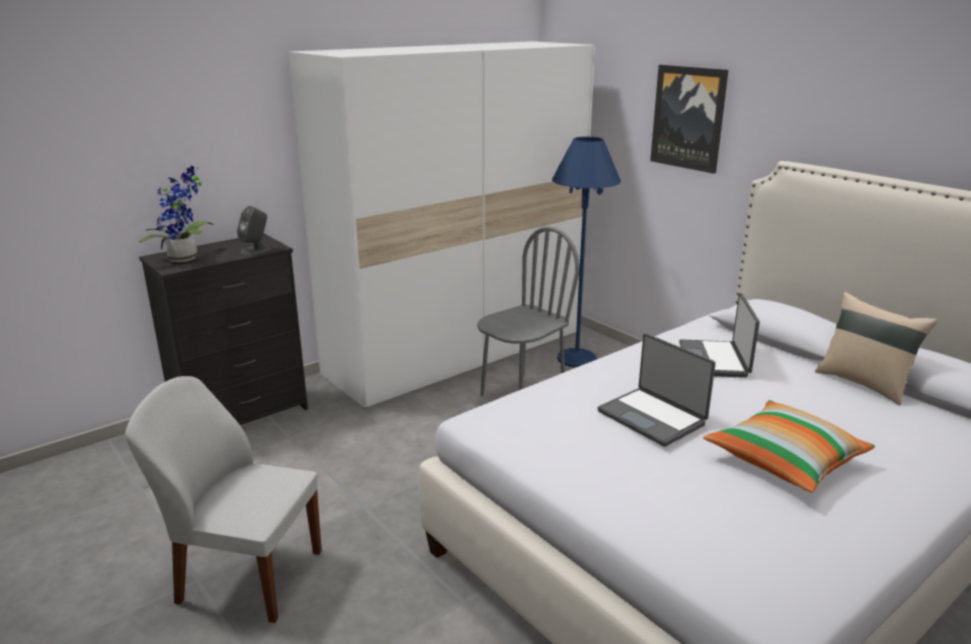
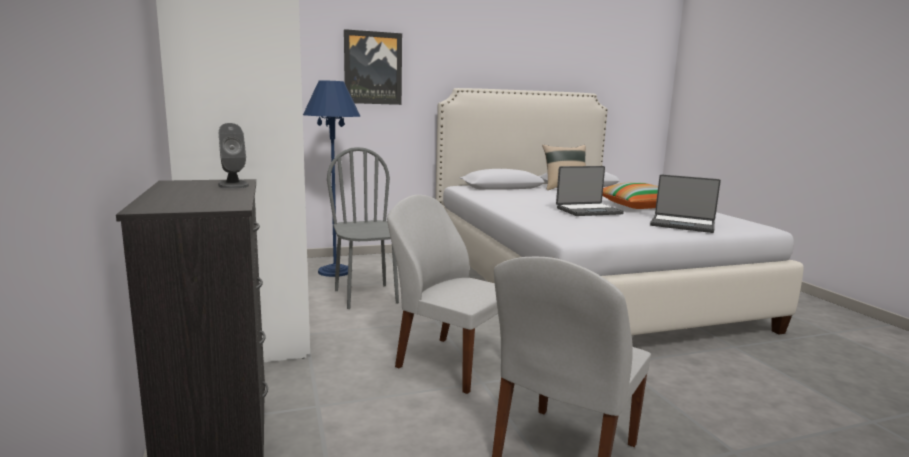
camera: 70 degrees left, 10 degrees down
potted plant [139,166,214,262] -> none
laptop [679,293,760,378] -> laptop moved to [650,174,721,233]
none -> white chair [387,195,498,394]

